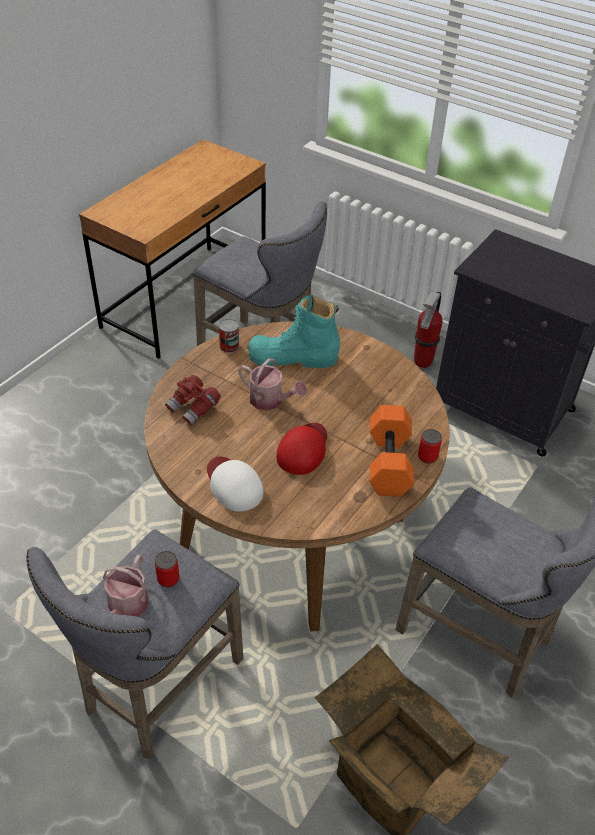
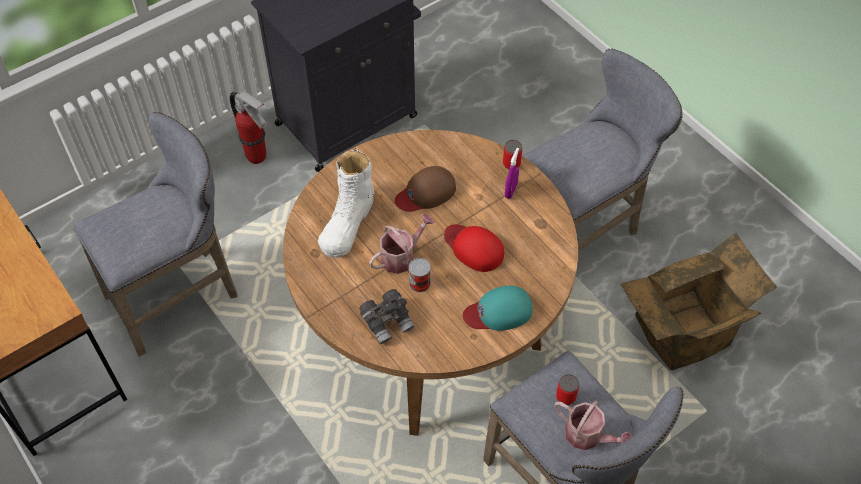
camera: 70 degrees left, 10 degrees up
red binoculars [165,375,221,425] -> grey binoculars [359,289,415,344]
white cap [207,457,263,511] -> turquoise cap [463,286,533,331]
can [219,319,239,353] -> can moved to [409,258,431,292]
turquoise boot [248,295,340,368] -> white boot [318,149,375,258]
orange dumbbell [370,405,414,497] -> purple spray bottle [505,148,519,199]
none -> brown cap [395,166,456,212]

